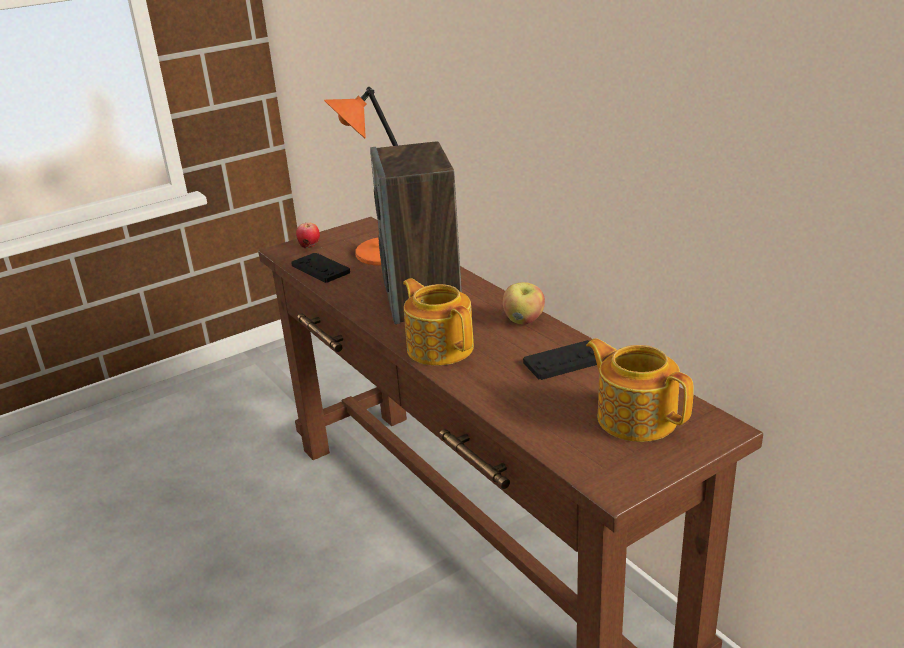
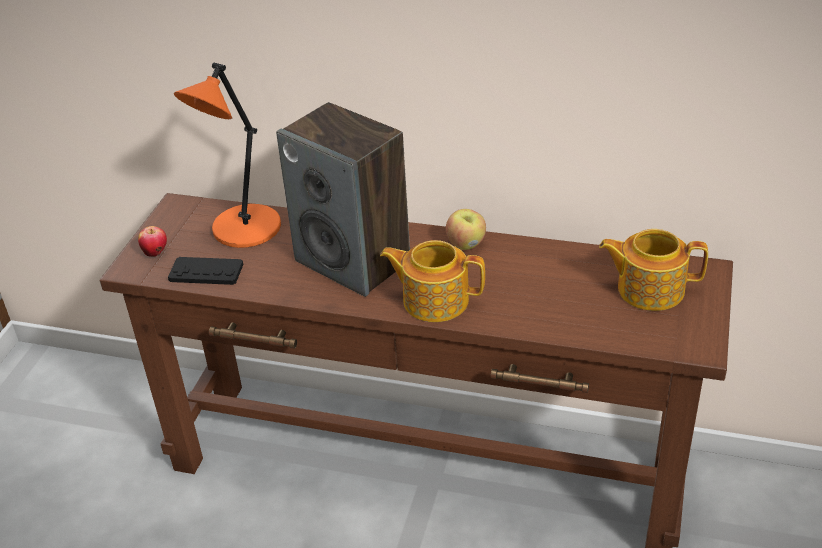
camera: 40 degrees left, 10 degrees up
black game controller [523,340,597,380] -> none

